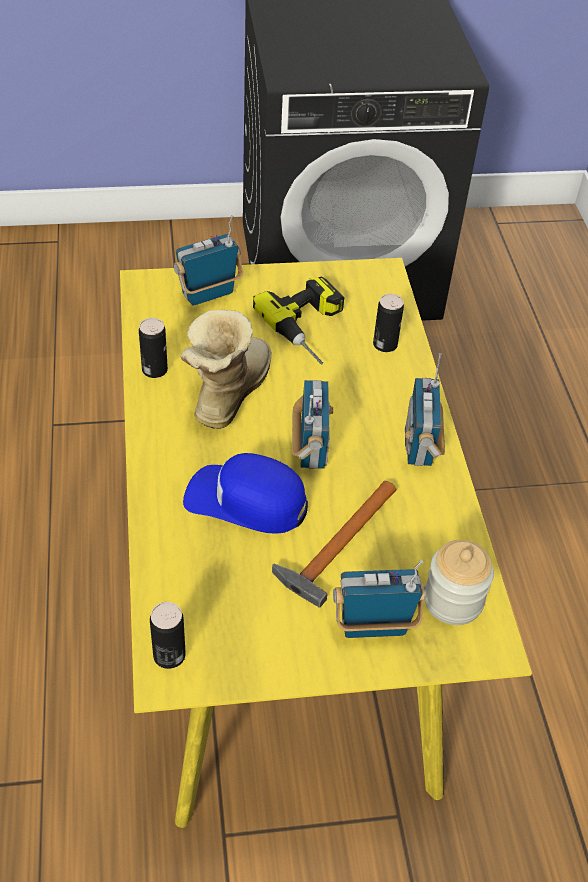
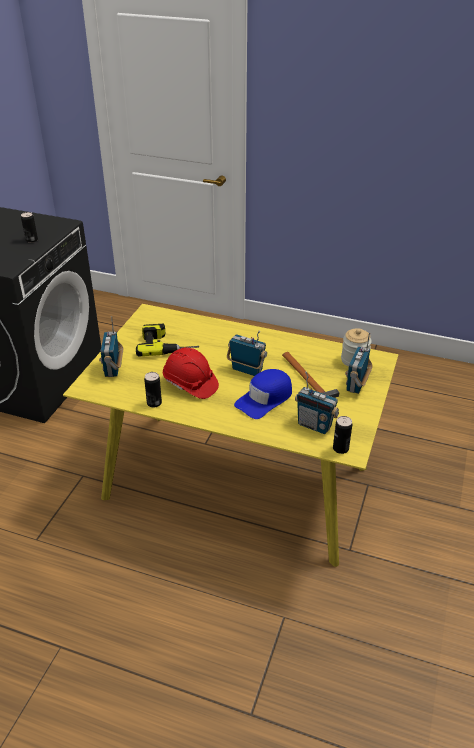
camera: 60 degrees left, 10 degrees down
boot [180,310,271,429] -> red hard hat [163,348,219,399]
can [373,294,404,352] -> can moved to [21,212,38,243]
radio [405,353,445,466] -> radio moved to [295,372,339,434]

